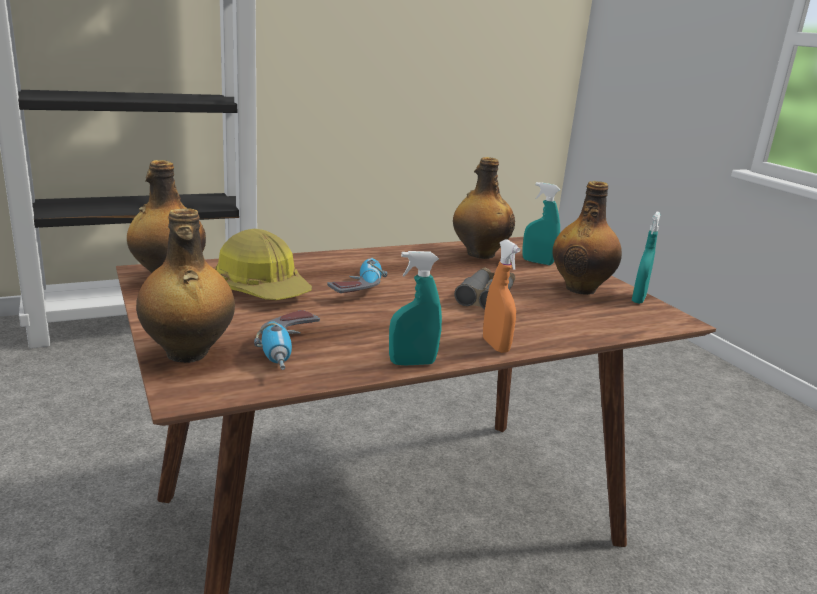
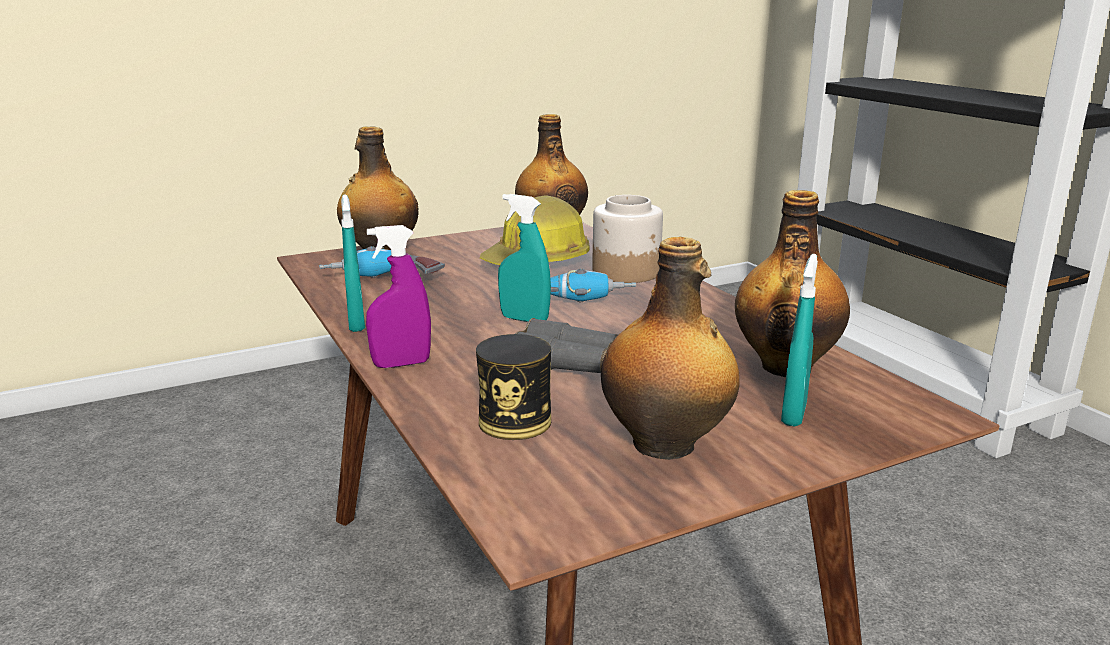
camera: 90 degrees right, 0 degrees up
orange spray bottle [483,239,521,353] -> purple spray bottle [366,225,431,368]
turquoise spray bottle [632,212,660,304] -> turquoise spray bottle moved to [498,194,551,322]
none -> can [476,334,551,440]
none -> jar [592,195,663,283]

